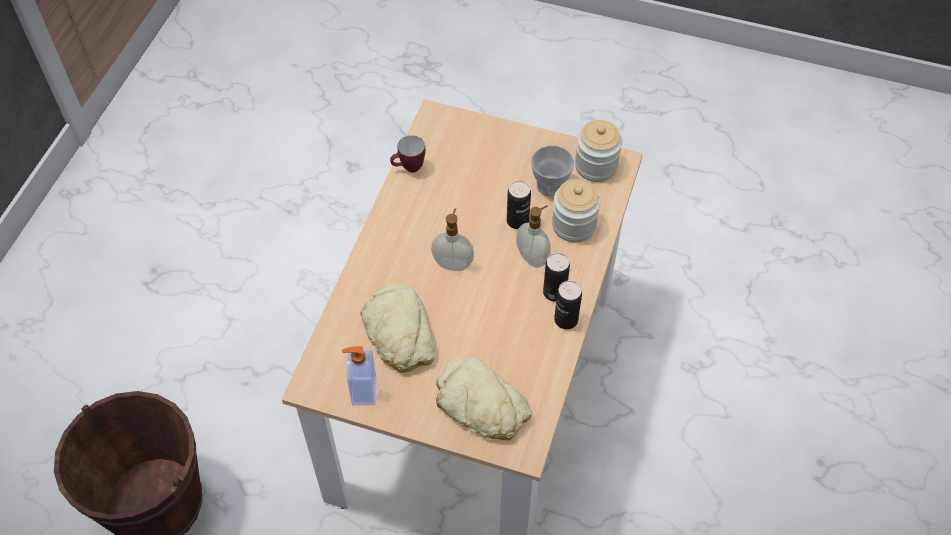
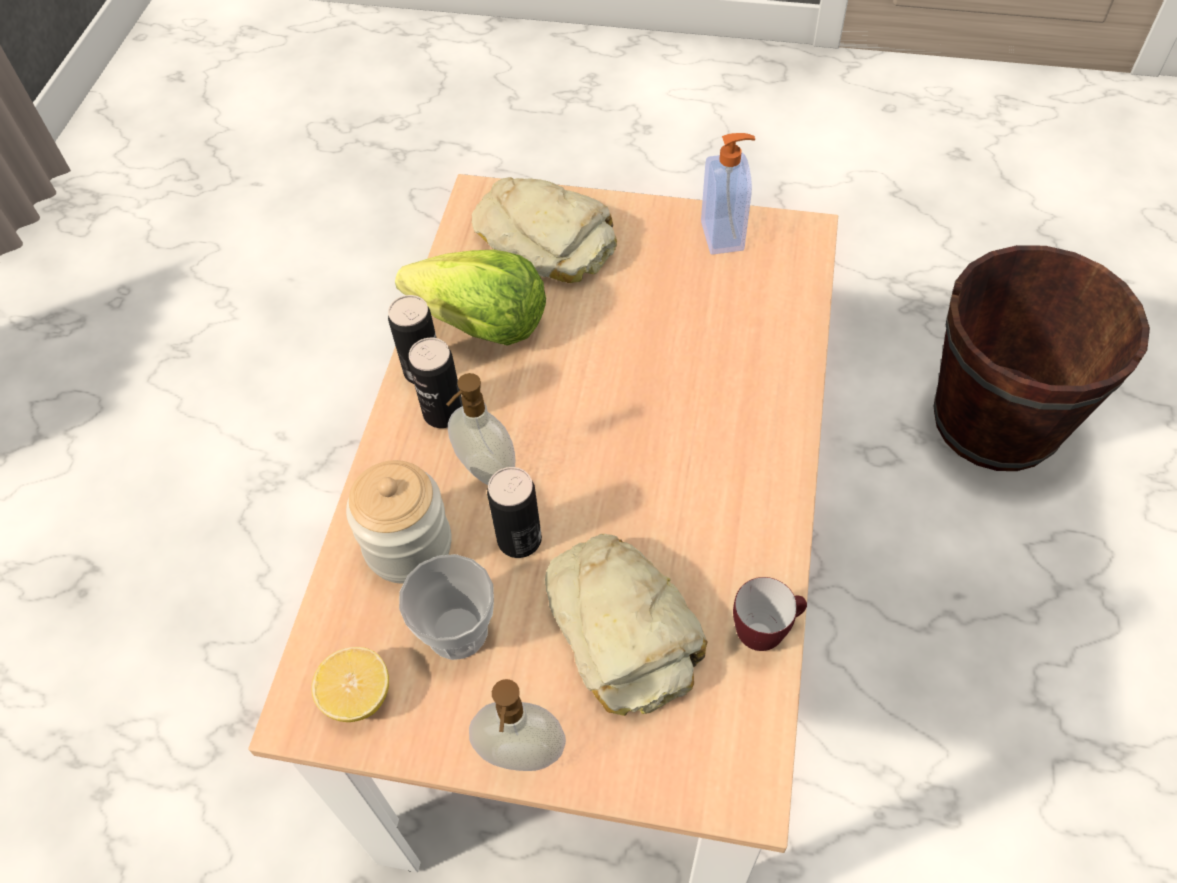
camera: 175 degrees right, 0 degrees up
bread [361,283,436,373] -> bread moved to [545,534,708,716]
soap dispenser [431,208,474,271] -> soap dispenser moved to [469,679,566,771]
jar [575,120,622,182] -> lemon [311,647,389,722]
none -> lettuce [395,250,546,346]

